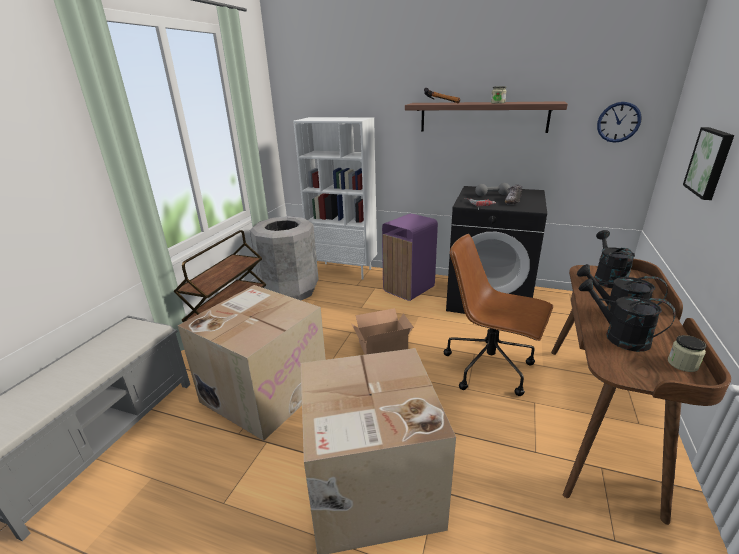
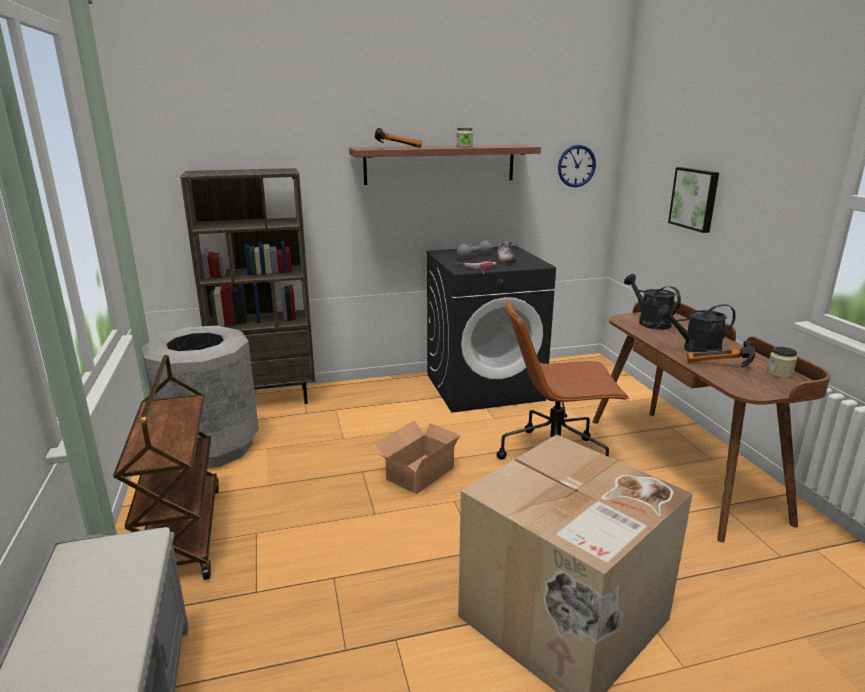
camera: 35 degrees left, 5 degrees down
cardboard box [178,285,326,441] -> none
white bookcase [293,117,377,280] -> brown bookcase [180,168,315,404]
purple trash can [382,213,438,301] -> none
black watering can [579,279,676,352] -> hammer [687,340,755,367]

